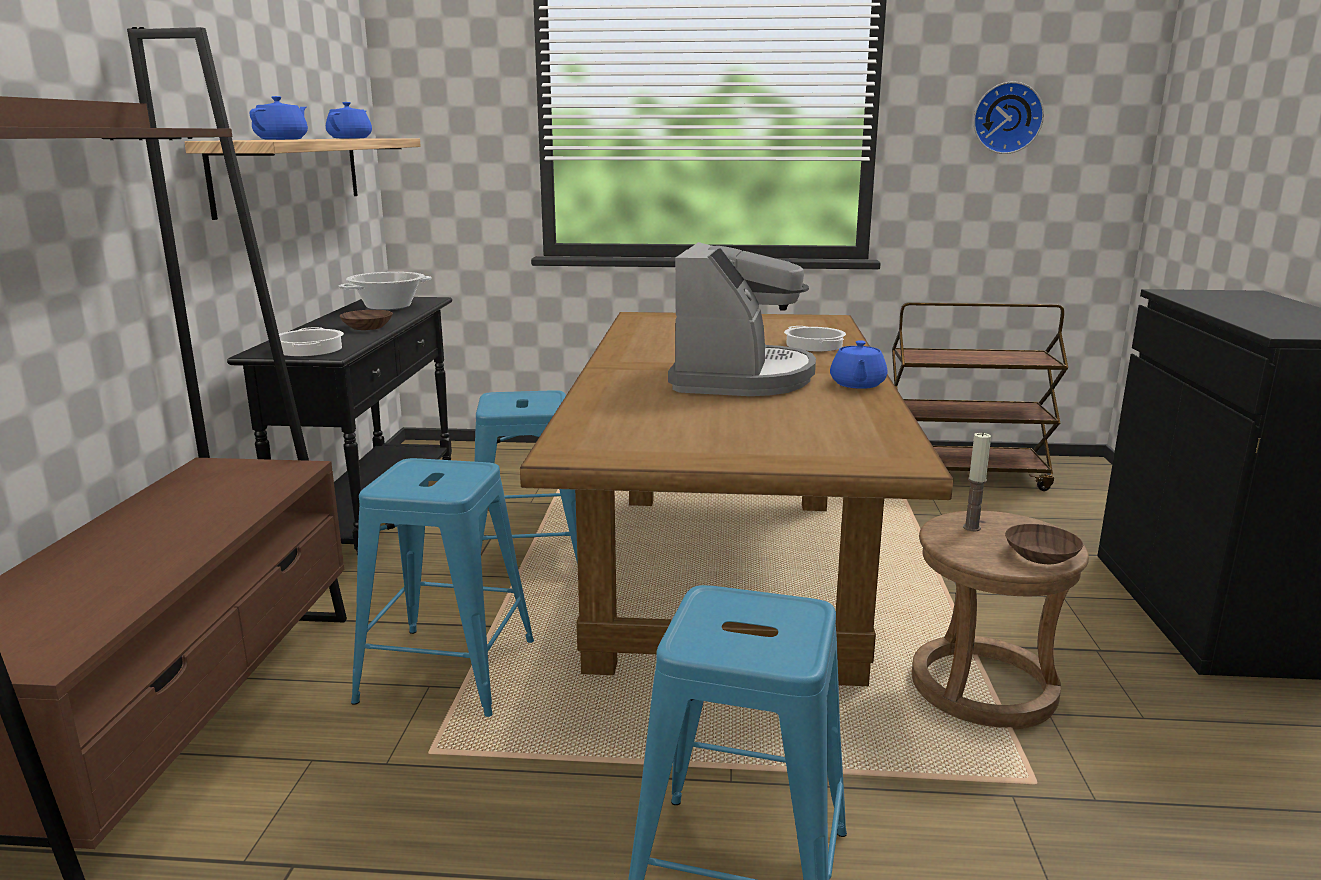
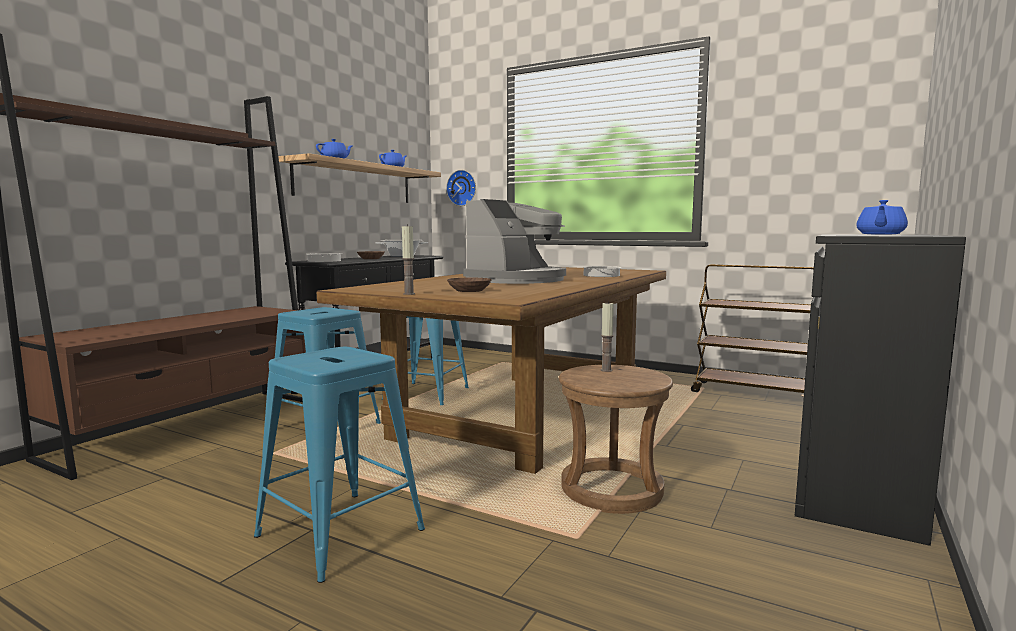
camera: 25 degrees right, 10 degrees down
blue teapot [830,340,887,389] -> blue teapot moved to [856,200,908,235]
wall clock [973,81,1044,154] -> wall clock moved to [446,170,476,206]
brown bowl [1005,524,1083,564] -> brown bowl moved to [447,278,492,292]
none -> candle [402,224,415,295]

